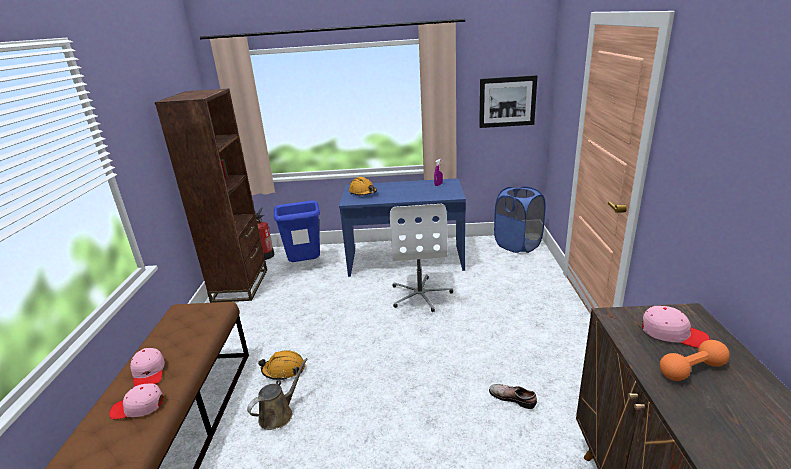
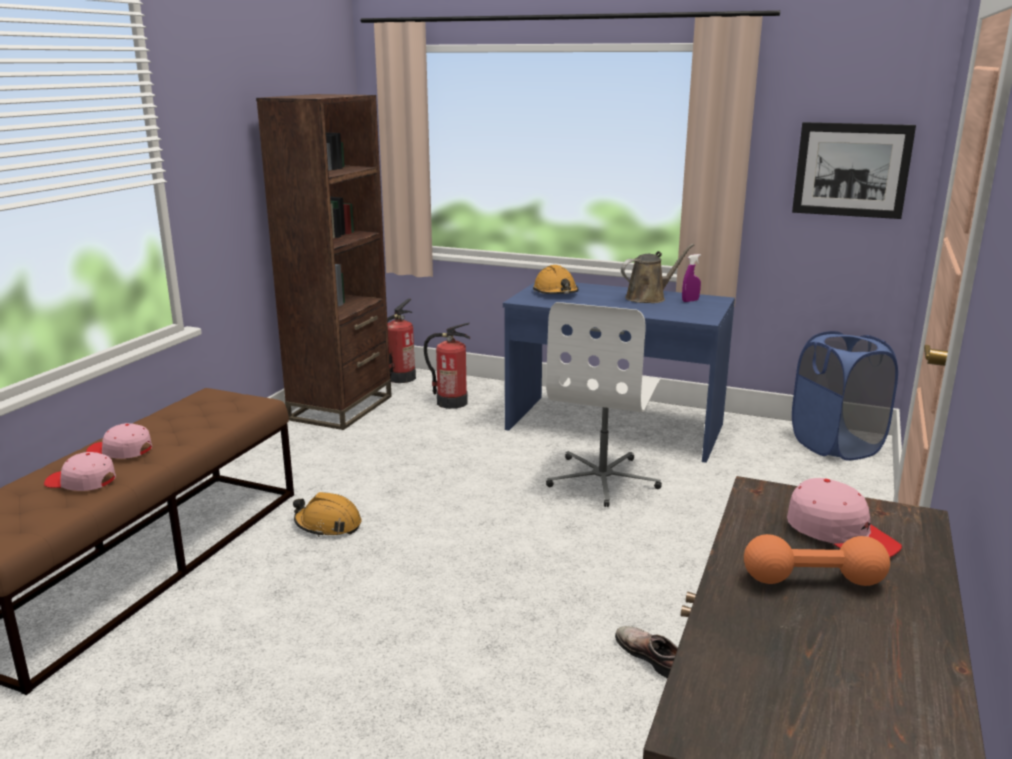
camera: 20 degrees right, 5 degrees down
pink cap [130,348,165,387] -> pink cap turned 105 degrees clockwise [86,423,152,459]
brown watering can [247,358,308,430] -> brown watering can moved to [621,244,694,303]
blue trash can [274,200,320,262] -> fire extinguisher [424,323,470,409]

